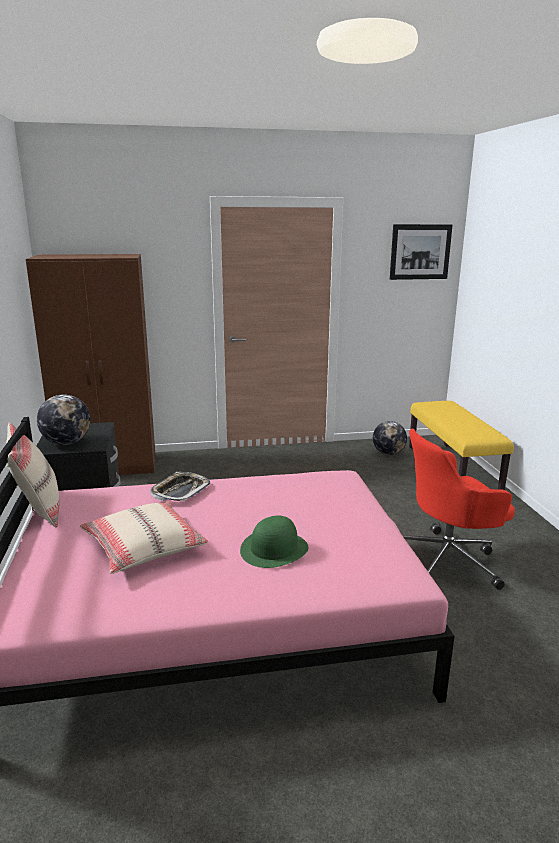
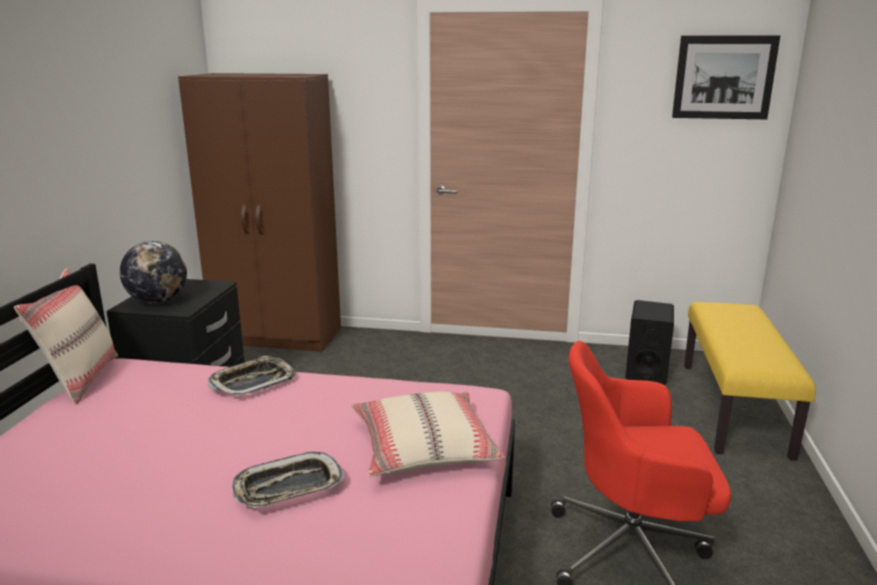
camera: 20 degrees right, 0 degrees up
beige pillow [80,502,208,574] -> beige pillow moved to [352,392,505,476]
green hat [240,516,308,568] -> tray [233,451,345,508]
globe [373,421,407,455] -> black speaker [625,300,674,385]

